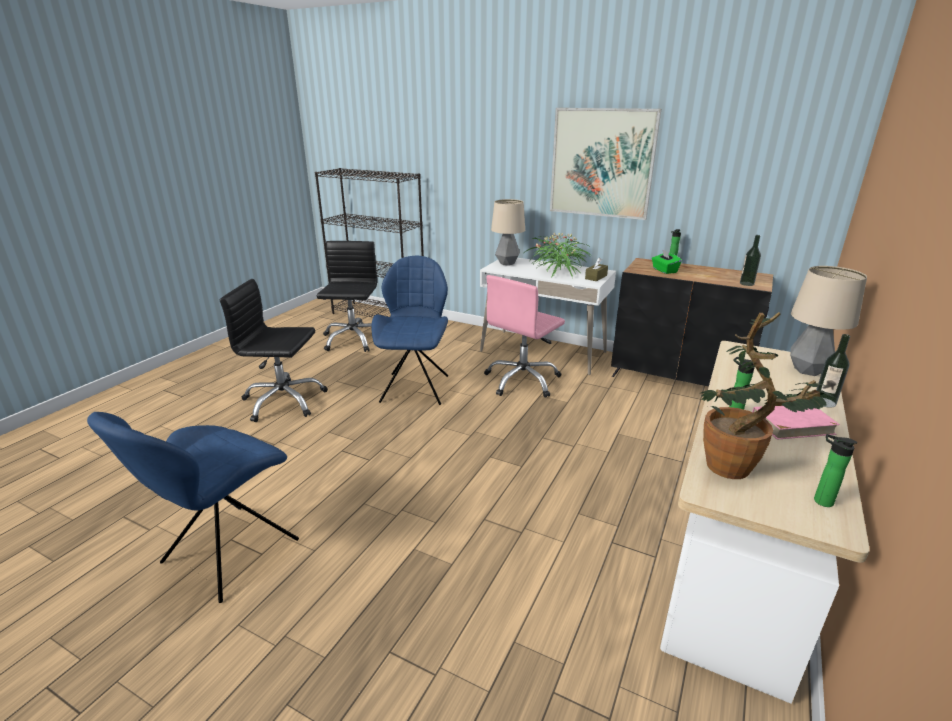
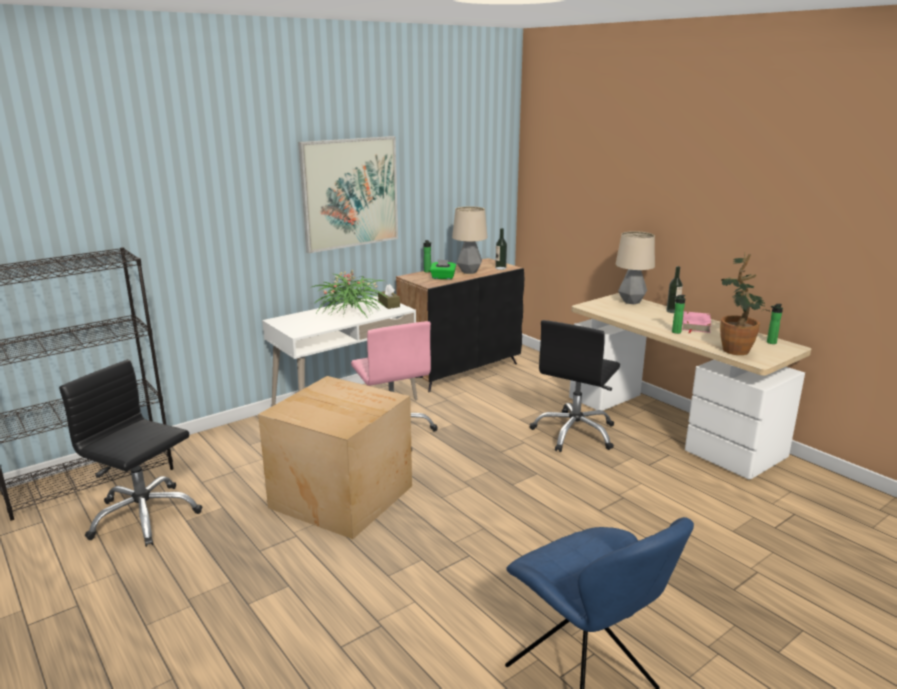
camera: 65 degrees left, 5 degrees down
black office chair [220,279,328,422] -> black office chair moved to [530,320,620,452]
blue chair [371,256,448,405] -> cardboard box [258,376,412,539]
table lamp [491,199,525,266] -> table lamp moved to [452,206,488,274]

